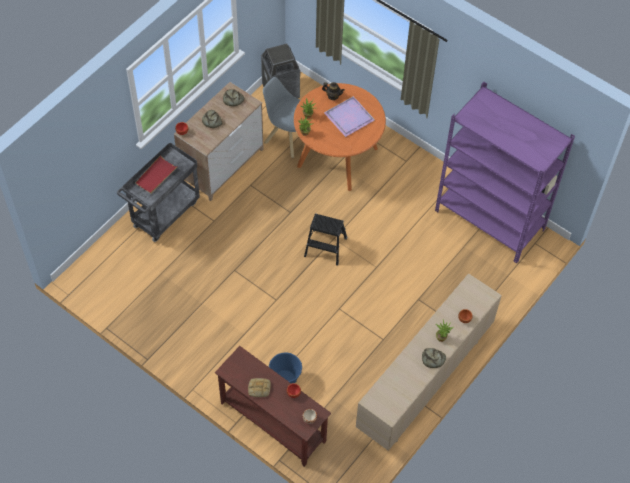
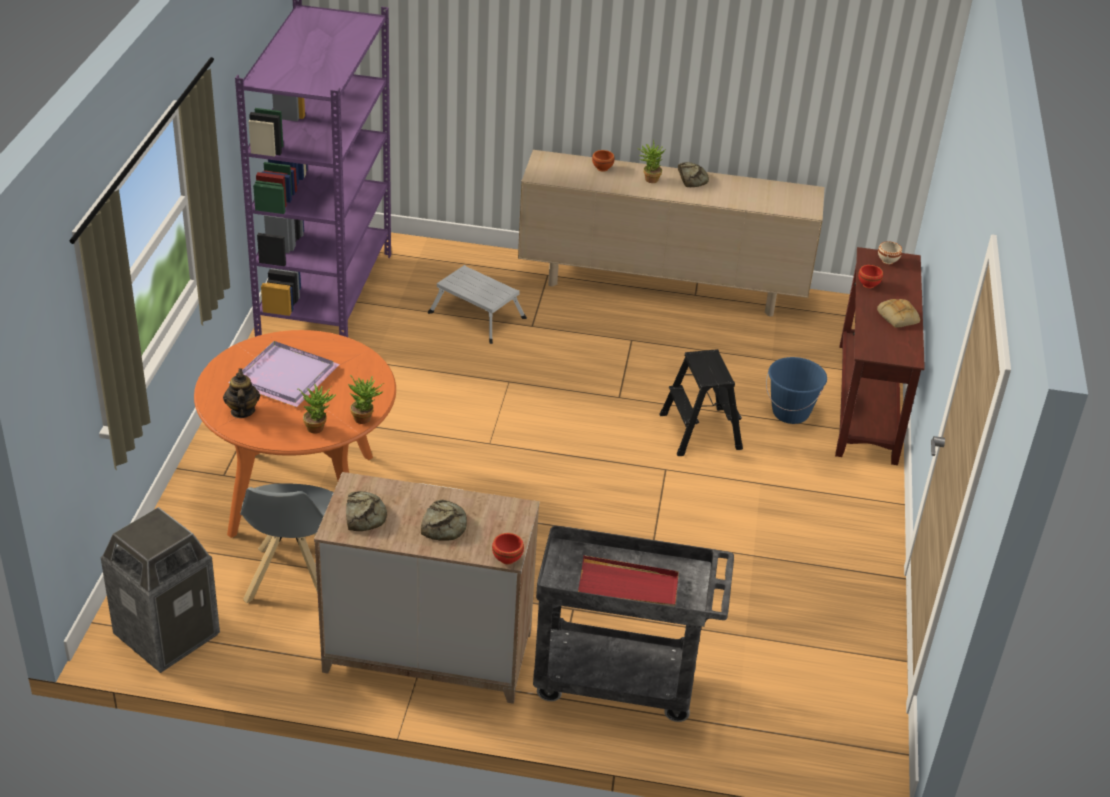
camera: 120 degrees left, 20 degrees down
black step ladder [304,213,347,266] -> black step ladder moved to [659,349,743,456]
none -> white step ladder [428,265,527,344]

